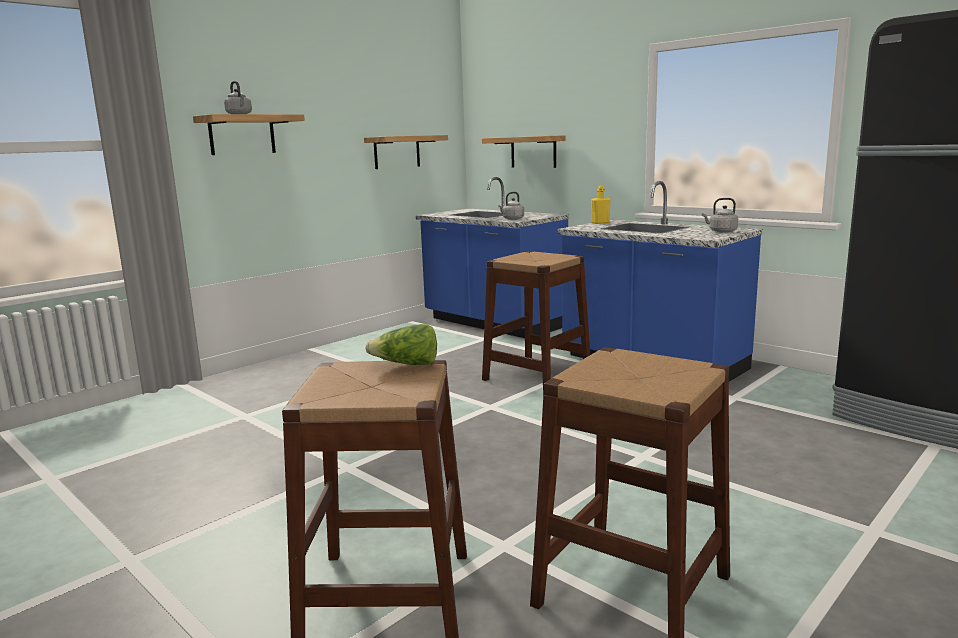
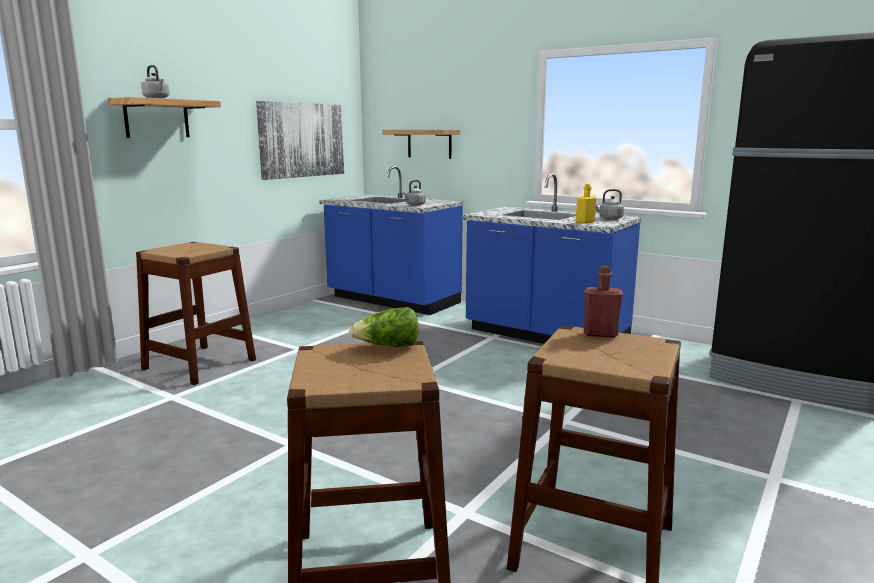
camera: 10 degrees left, 0 degrees up
shelf [364,135,448,169] -> picture [256,101,344,180]
brown stool [482,251,590,395] -> brown stool moved to [136,242,256,385]
yellow bottle [591,186,611,224] -> yellow bottle moved to [576,184,596,224]
none -> red bottle [584,266,623,338]

